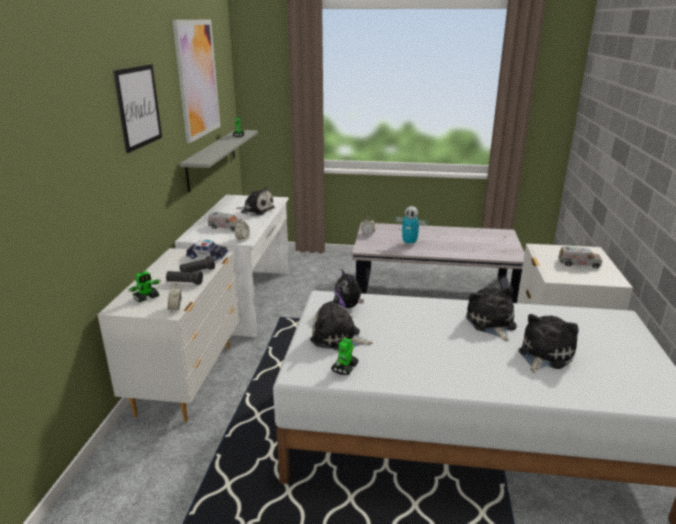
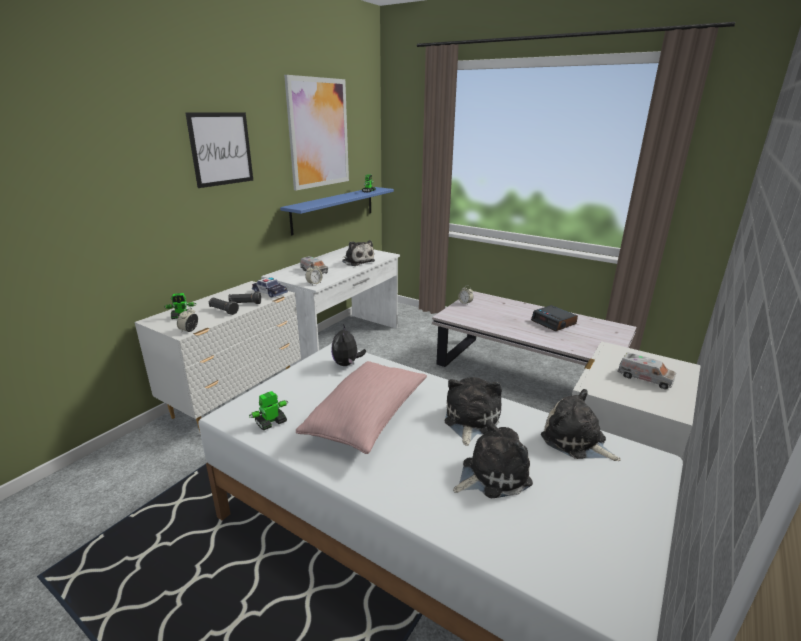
camera: 25 degrees right, 0 degrees up
grey shelf [180,130,258,193] -> blue shelf [280,187,394,235]
plush toy [310,295,373,351] -> plush toy moved to [541,389,621,461]
toy robot [395,206,428,246] -> none
none -> pink pillow [296,361,427,454]
none -> alarm clock [531,305,578,331]

